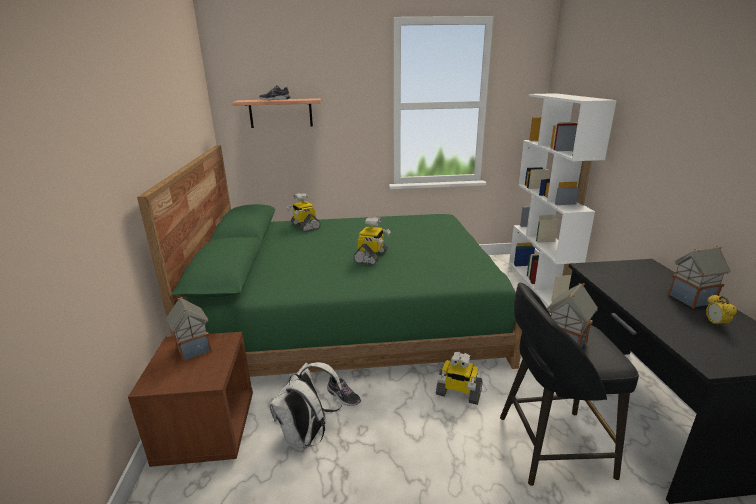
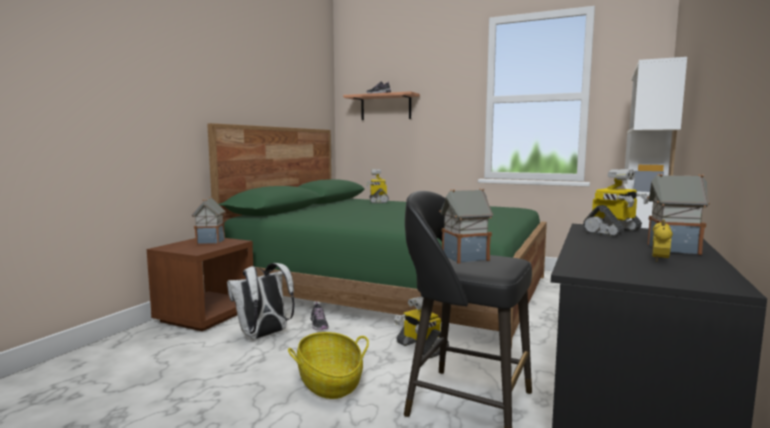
camera: 30 degrees right, 15 degrees down
toy robot [353,217,391,265] -> toy robot moved to [583,169,649,237]
none -> basket [288,332,369,399]

